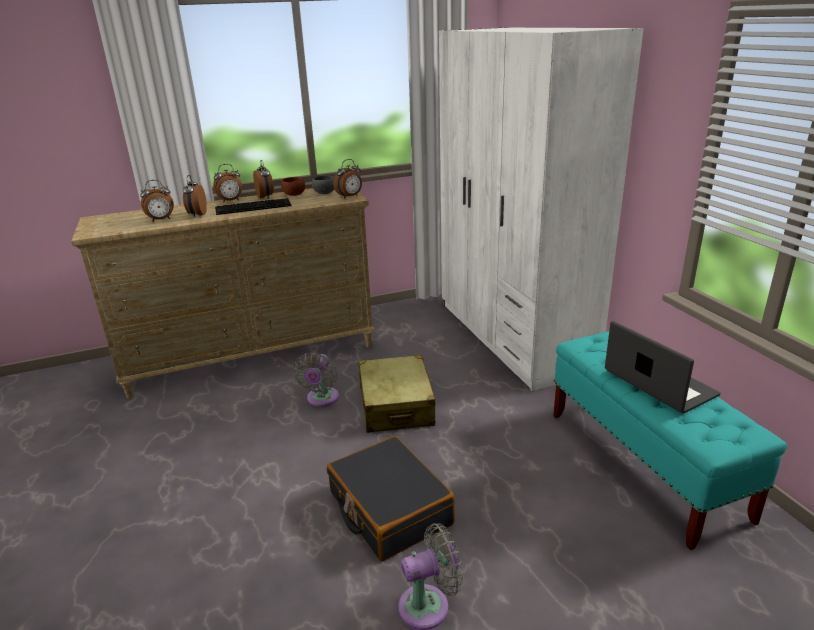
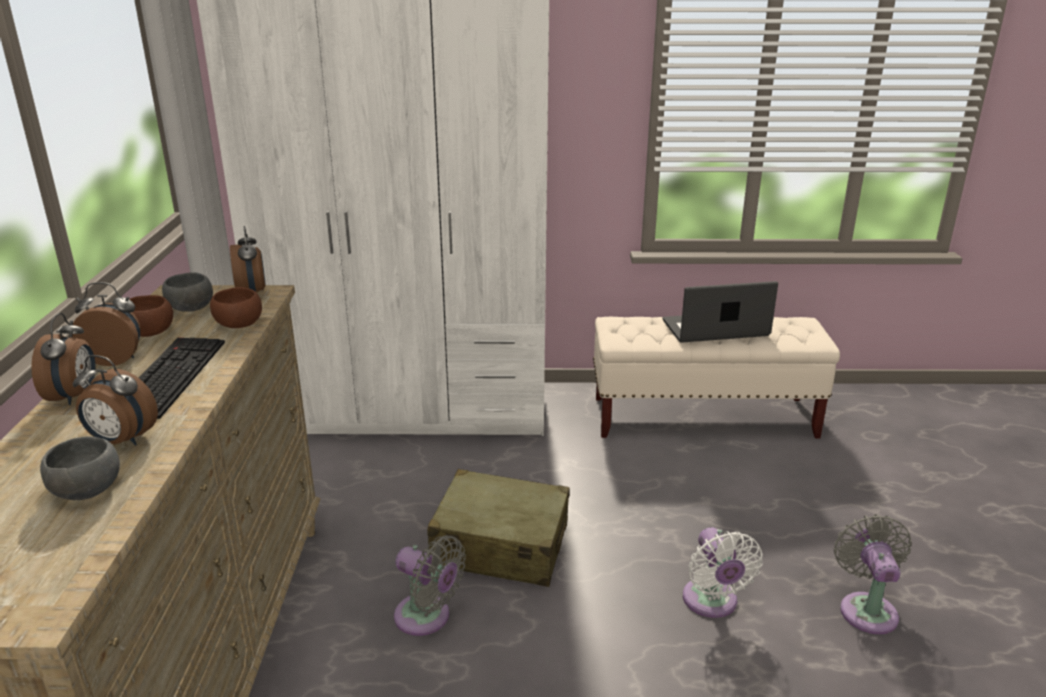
camera: 70 degrees left, 0 degrees up
alarm clock [140,180,174,221] -> grey bowl [40,436,120,500]
black suitcase [327,436,455,561] -> white fan [683,527,763,618]
turquoise bench [553,331,787,550] -> beige bench [593,317,840,439]
none -> brown bowl [210,287,262,328]

